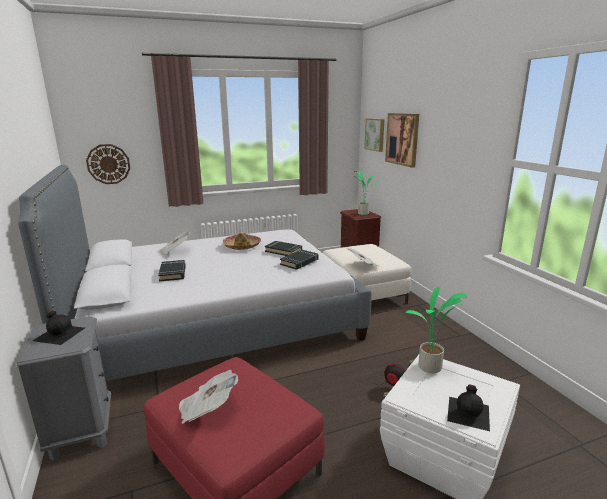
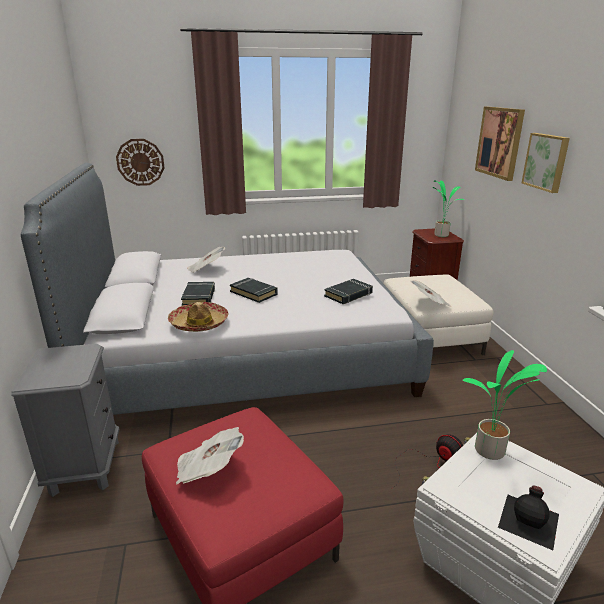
camera: 10 degrees right, 5 degrees up
black bottle [33,310,85,345] -> none
hat [223,232,261,250] -> hat moved to [168,302,228,332]
black book [265,241,302,256] -> black book moved to [230,278,278,303]
picture [364,118,384,152] -> picture moved to [522,133,570,193]

